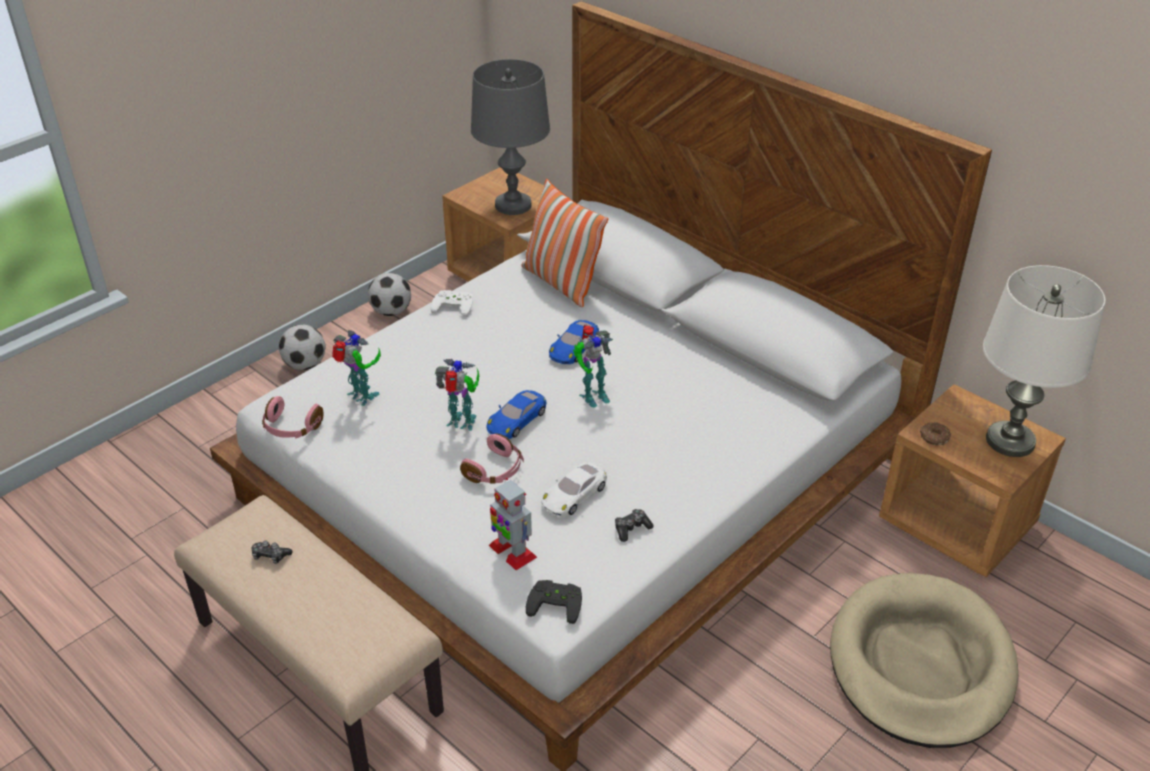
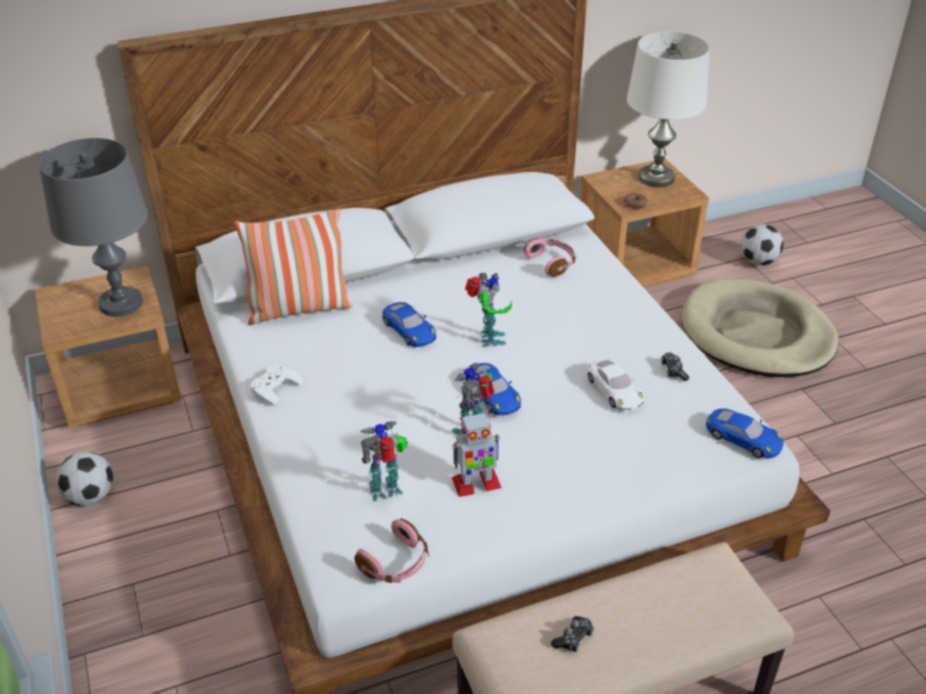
camera: 65 degrees left, 0 degrees up
football [279,324,326,370] -> football moved to [741,224,784,266]
pink headphones [460,433,524,484] -> pink headphones moved to [524,238,577,277]
toy robot [489,478,537,570] -> toy robot moved to [452,412,502,497]
black game controller [526,580,582,624] -> blue toy car [706,408,784,458]

